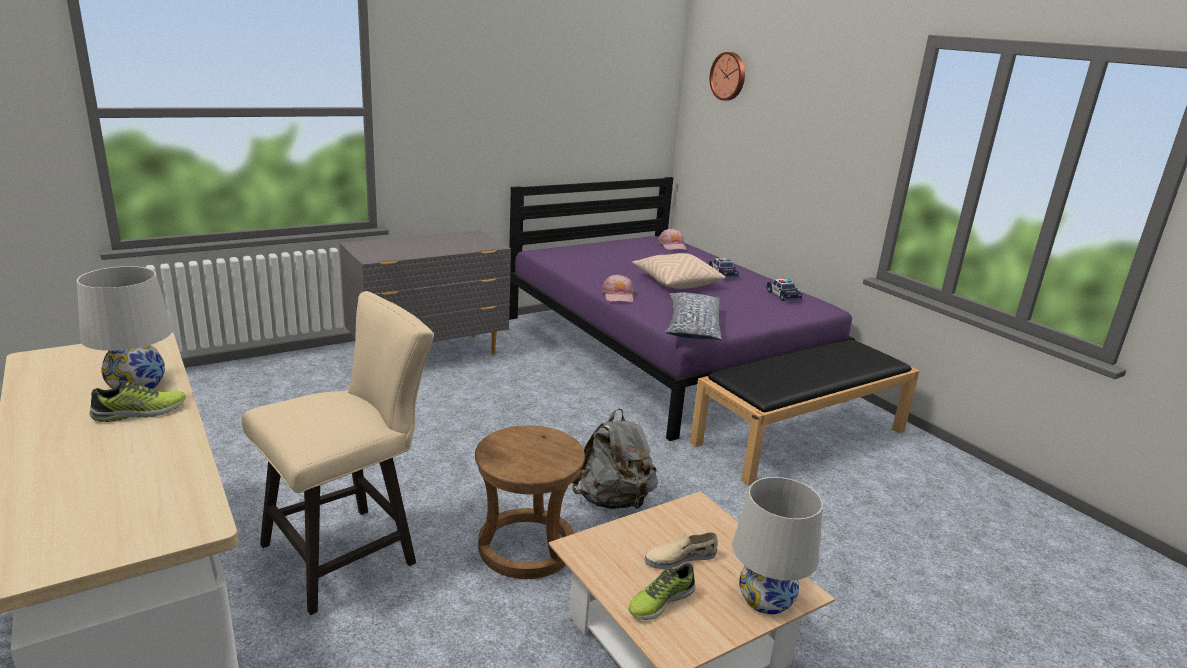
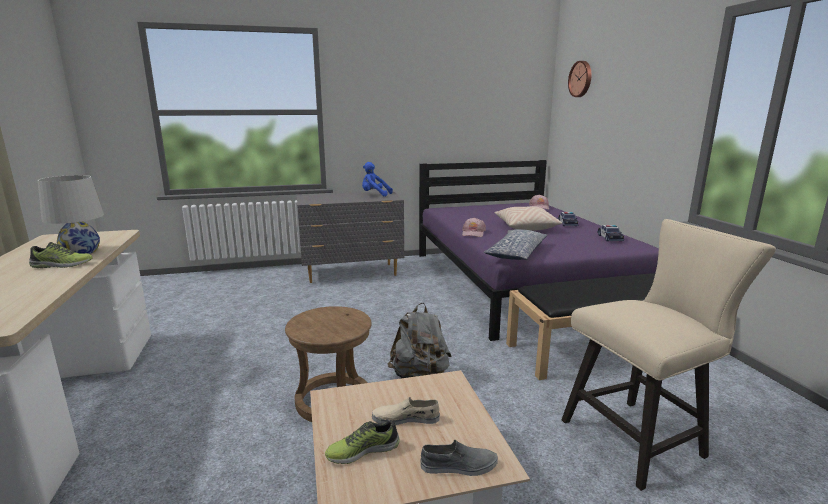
camera: 20 degrees right, 5 degrees down
beige chair [242,291,434,615] -> beige chair moved to [561,219,776,491]
white table lamp [732,477,823,614] -> grey shoe [420,440,498,476]
none -> blue plush toy [362,162,393,196]

